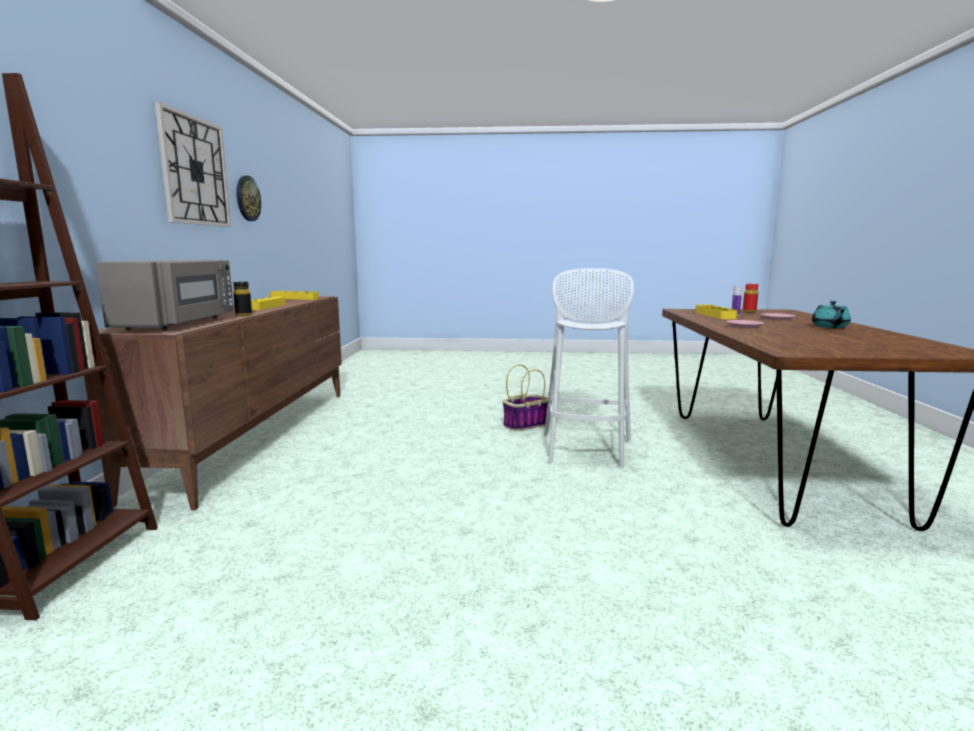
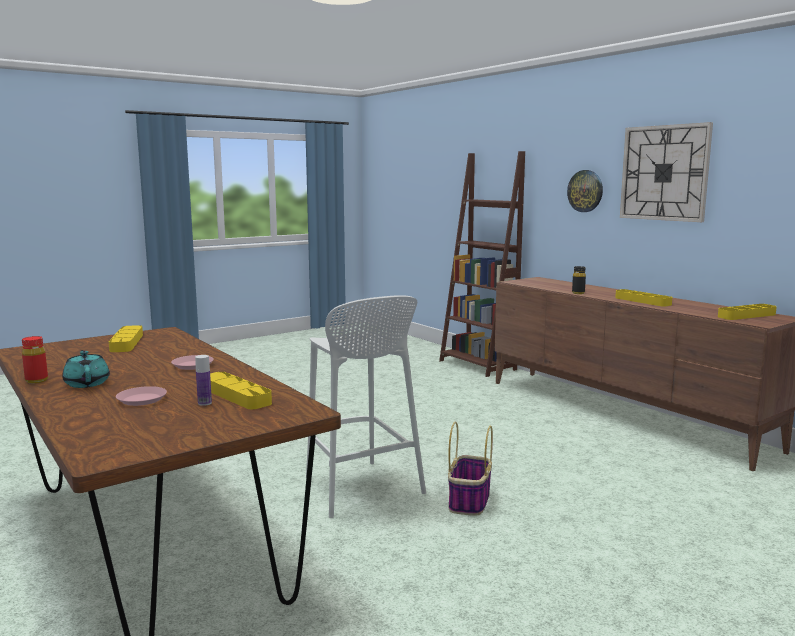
camera: 140 degrees right, 0 degrees up
grey microwave [96,260,234,330] -> none
wall clock [236,176,261,221] -> wall clock moved to [567,170,603,212]
red bottle [743,284,758,312] -> red bottle moved to [22,336,48,383]
none -> yellow tray [109,325,143,352]

